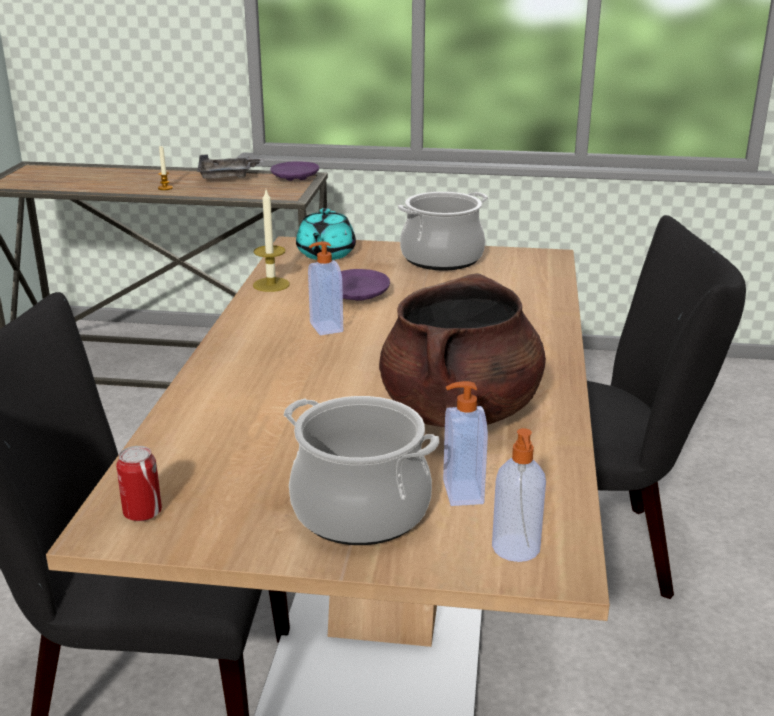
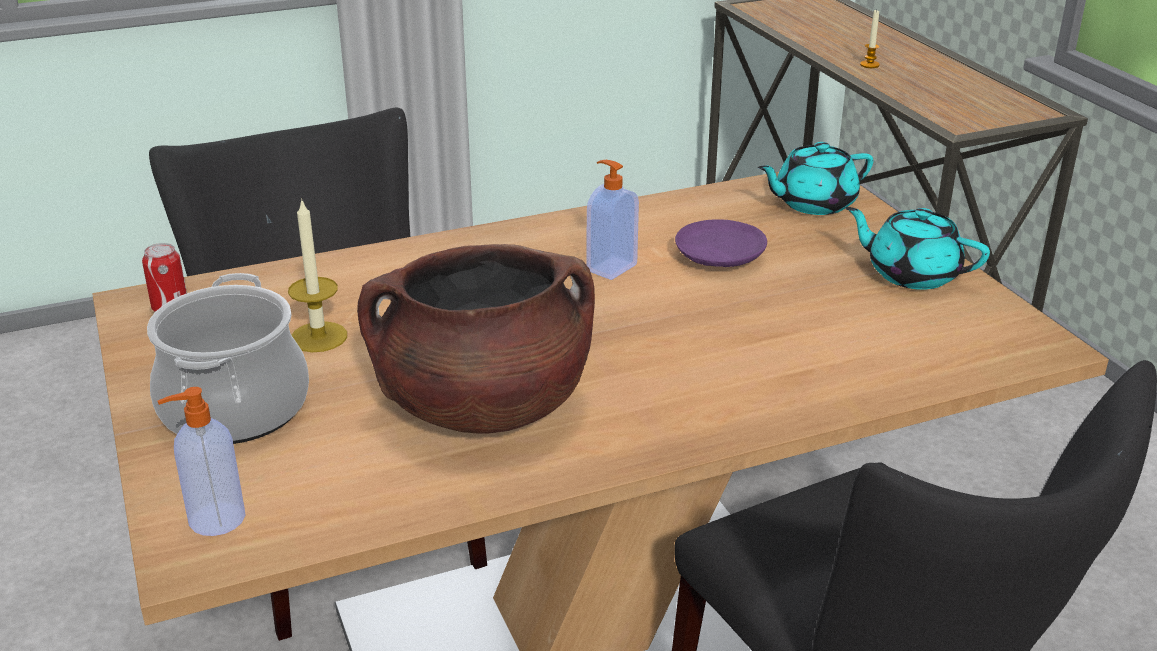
camera: 60 degrees right, 5 degrees up
grey tray [197,154,264,179] -> none
candle [253,190,290,292] -> candle moved to [288,198,347,352]
purple plate [270,161,319,181] -> none
cooking pot [398,192,488,270] -> turquoise teapot [845,207,990,290]
soap dispenser [443,381,488,506] -> none

